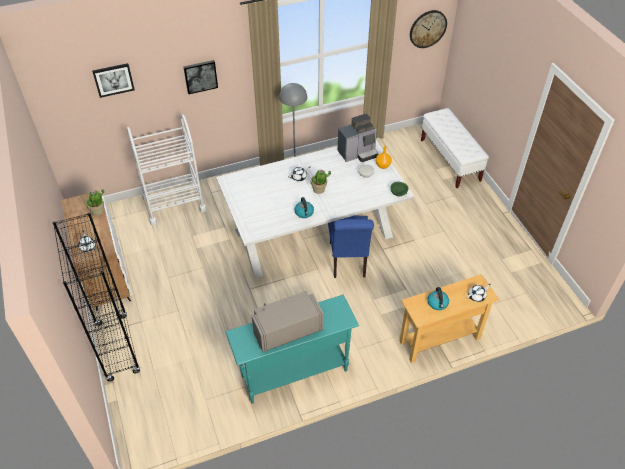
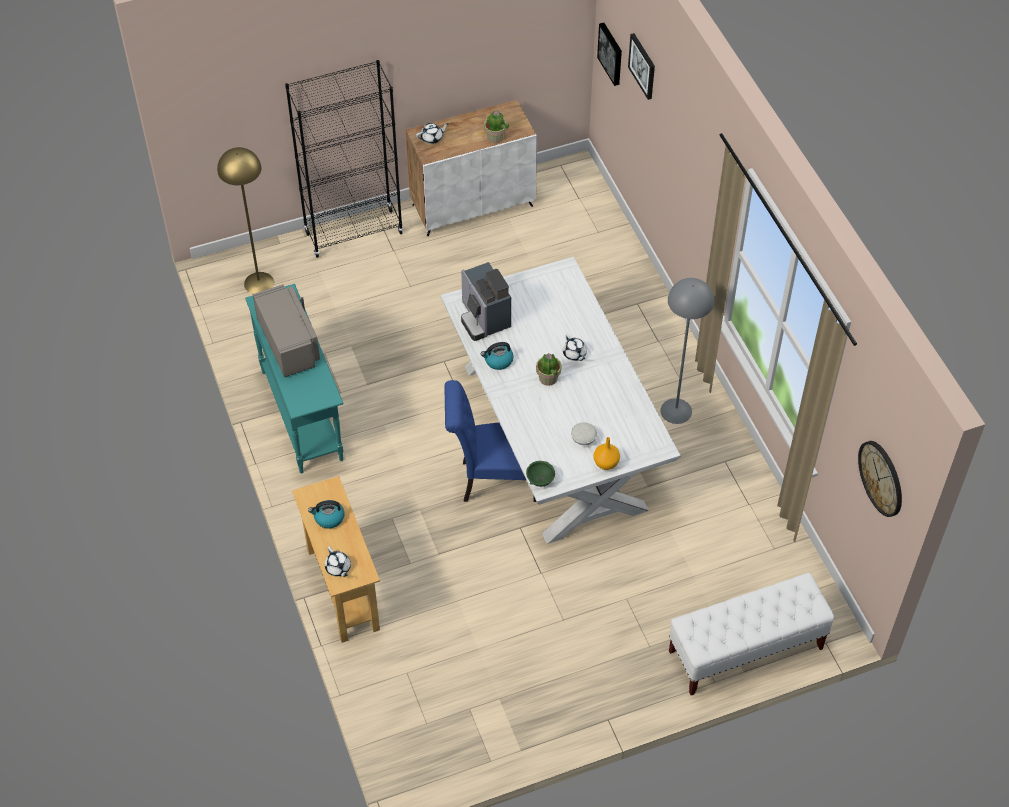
camera: 90 degrees right, 5 degrees up
white cart [127,115,206,225] -> none
picture [183,60,218,94] -> picture moved to [597,23,622,86]
coffee machine [338,114,378,162] -> coffee machine moved to [461,262,511,341]
none -> yellow floor lamp [217,147,274,294]

